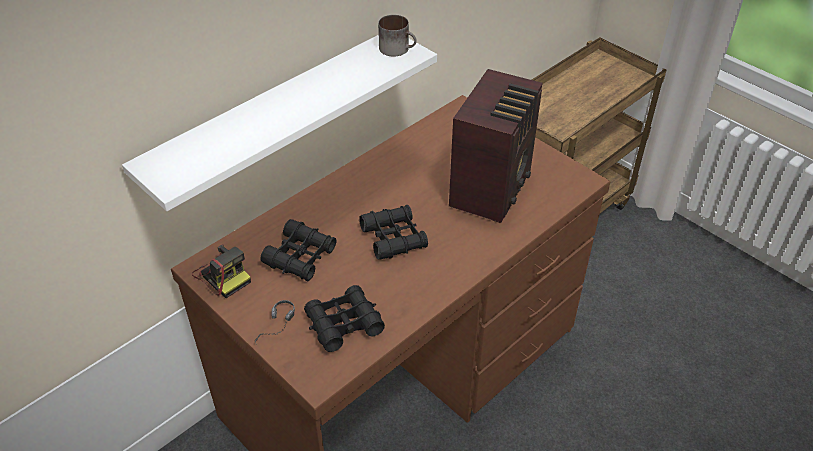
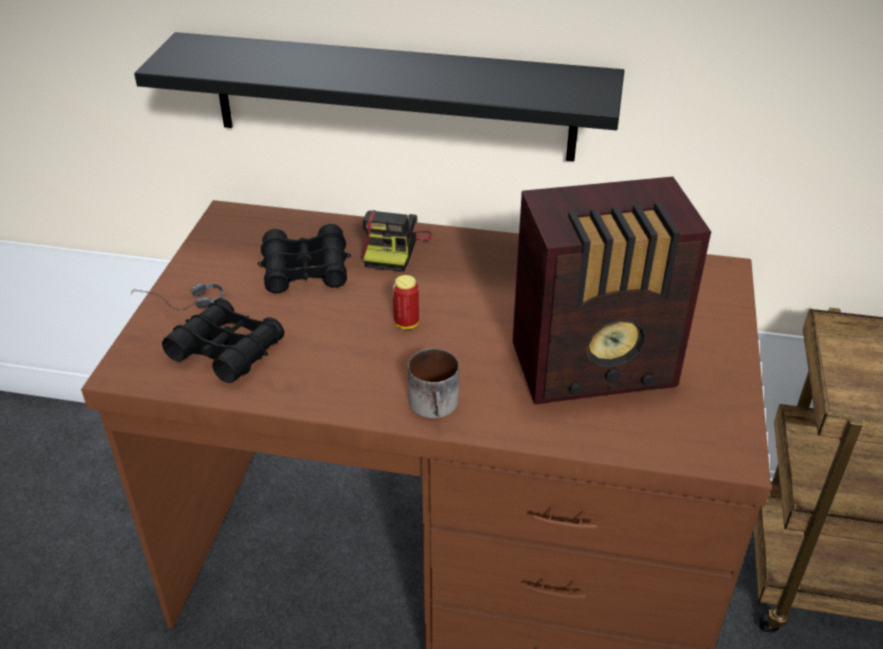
camera: 55 degrees right, 5 degrees down
white shelf [122,35,437,211] -> black shelf [134,32,624,161]
camera [192,244,251,298] -> camera moved to [362,210,432,272]
black binoculars [359,205,428,260] -> can [393,275,419,329]
mug [378,15,417,57] -> mug moved to [408,348,459,418]

